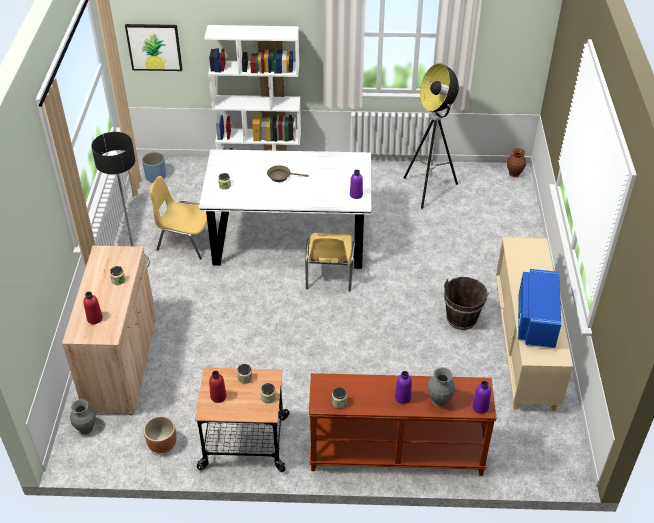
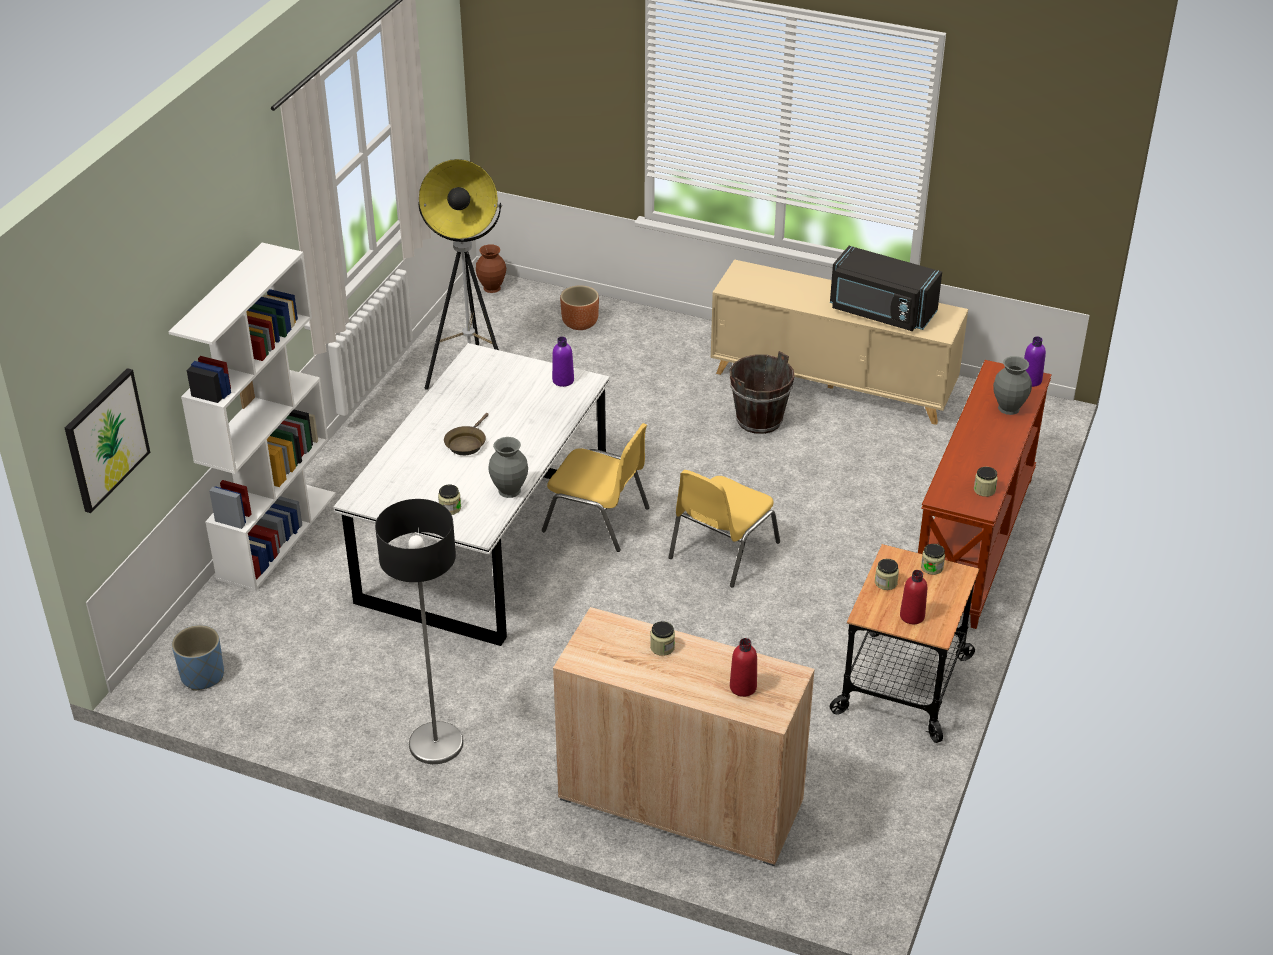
camera: 70 degrees left, 5 degrees down
grey vase [70,399,96,434] -> grey vase moved to [488,437,528,498]
brown planter [144,416,177,453] -> brown planter moved to [560,285,599,330]
yellow chair [149,176,207,260] -> yellow chair moved to [668,470,780,587]
purple bottle [395,371,412,404] -> none
blue microwave [518,269,561,348] -> black microwave [830,246,942,331]

